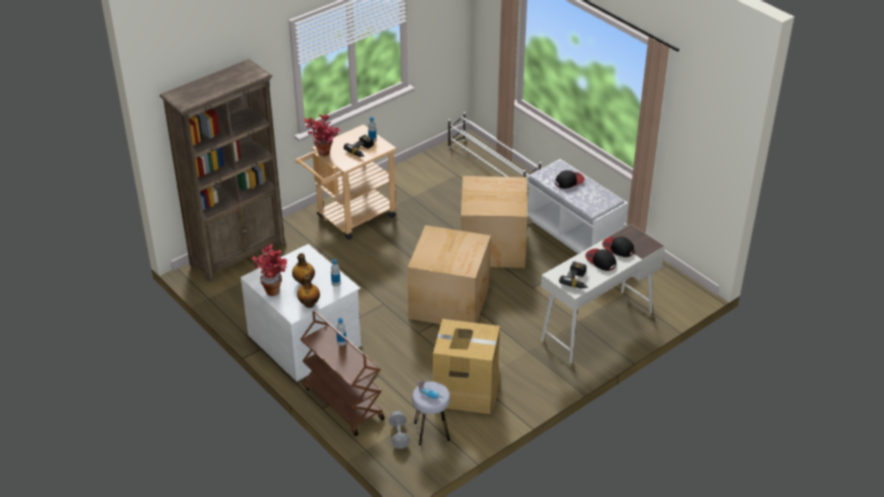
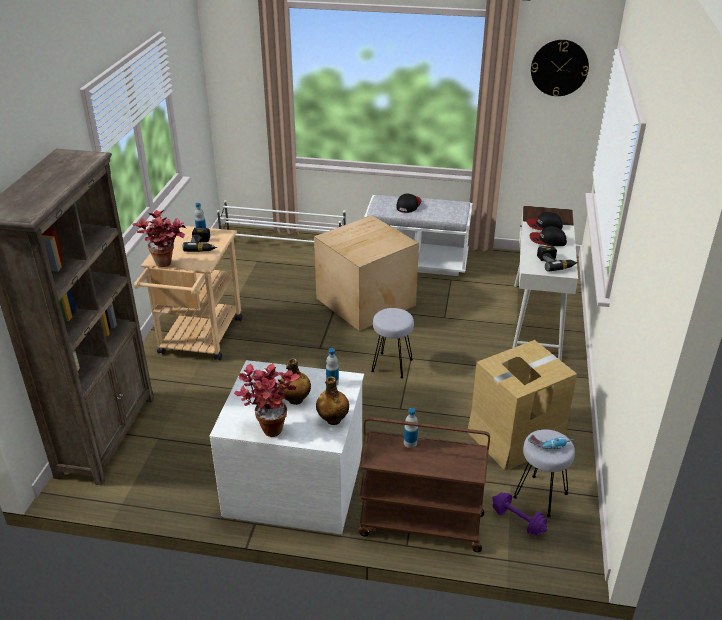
camera: 40 degrees left, 5 degrees down
grey dumbbell [389,411,409,449] -> purple dumbbell [492,492,548,535]
cardboard box [407,225,491,330] -> grey stool [371,308,414,378]
none -> wall clock [531,40,589,96]

